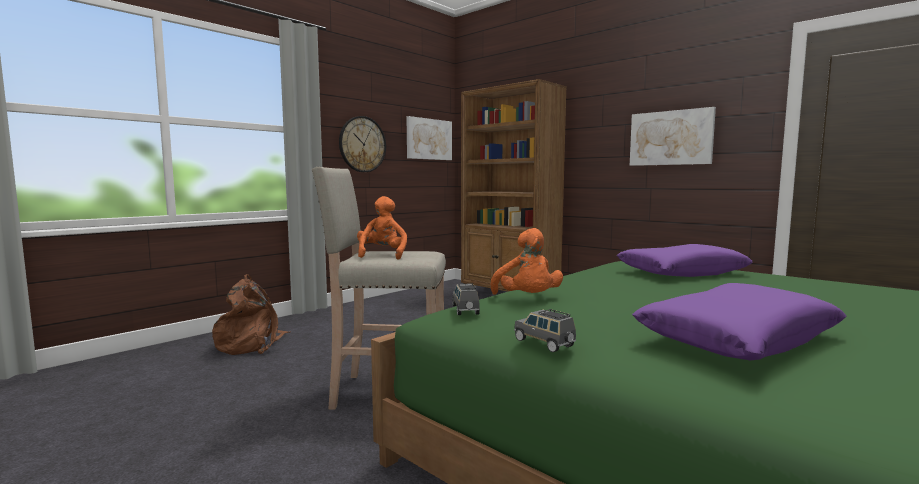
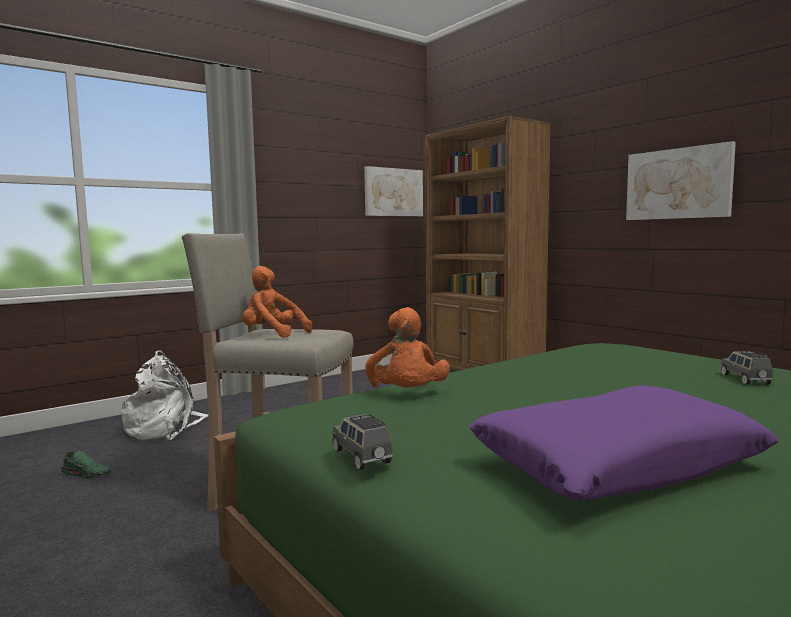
camera: 10 degrees right, 0 degrees up
brown backpack [212,274,291,355] -> white backpack [121,350,208,440]
wall clock [339,116,386,172] -> none
orange plush toy [357,196,407,260] -> orange plush toy turned 75 degrees counterclockwise [242,266,312,338]
grey toy car [452,283,480,315] -> grey toy car moved to [721,351,773,385]
purple pillow [617,244,752,277] -> none
none -> green shoe [61,450,111,479]

